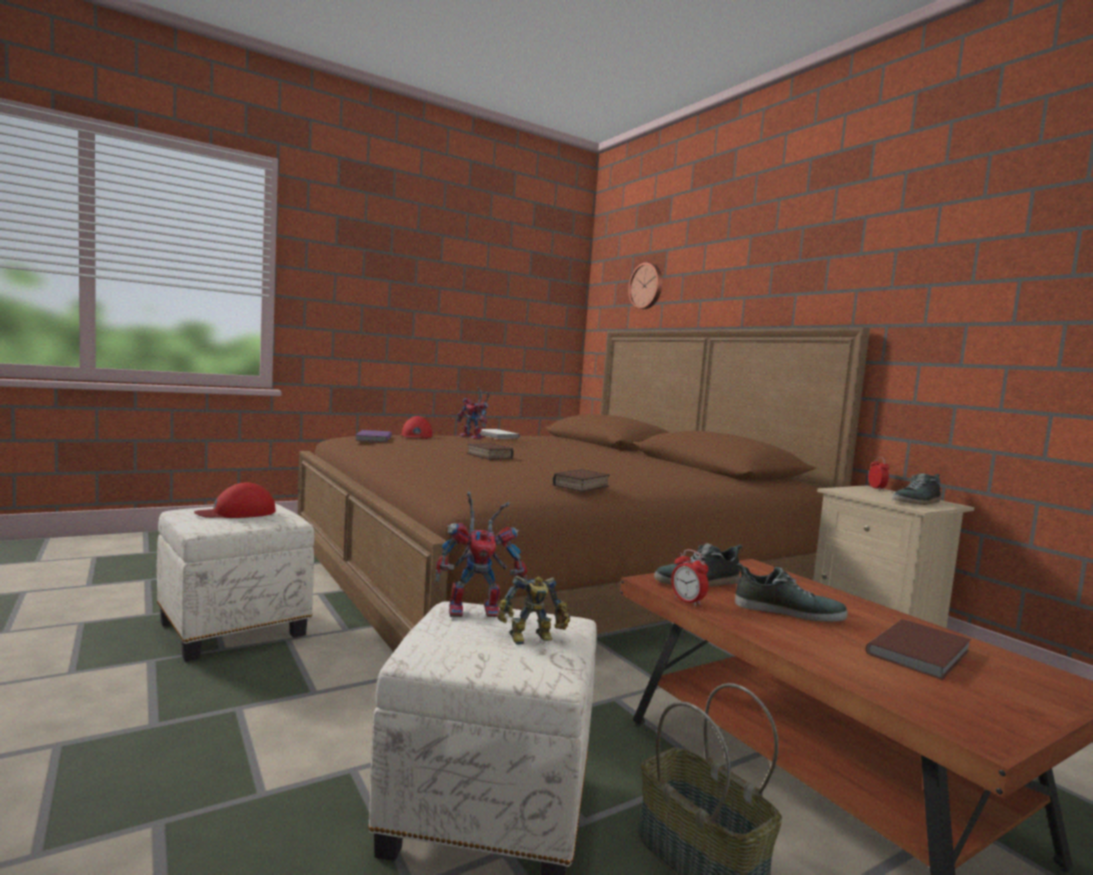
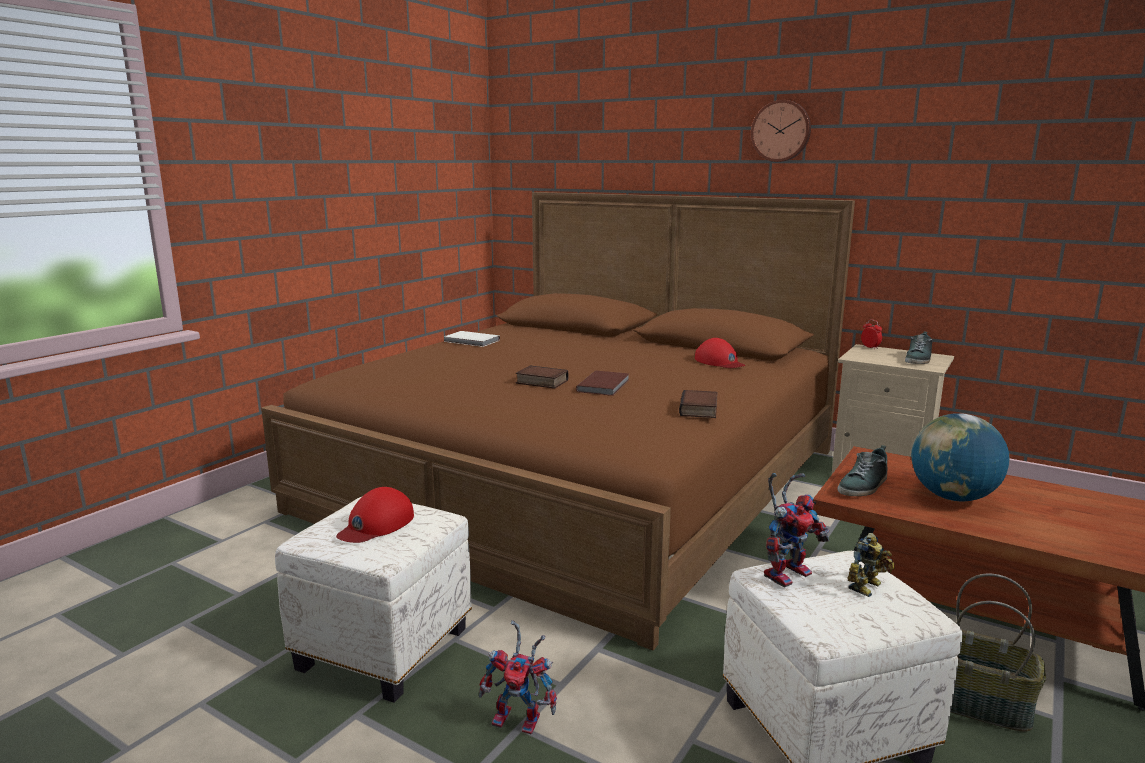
camera: 25 degrees left, 10 degrees up
purple book [355,430,392,442] -> none
red cap [402,416,432,439] -> red cap moved to [695,338,745,368]
toy robot [456,387,490,439] -> toy robot moved to [479,620,557,734]
wall clock [628,263,662,309] -> wall clock moved to [751,100,811,162]
alarm clock [671,549,708,606] -> none
shoe [735,563,848,622] -> globe [911,413,1010,501]
brown book [866,619,971,680] -> brown book moved to [576,371,629,396]

